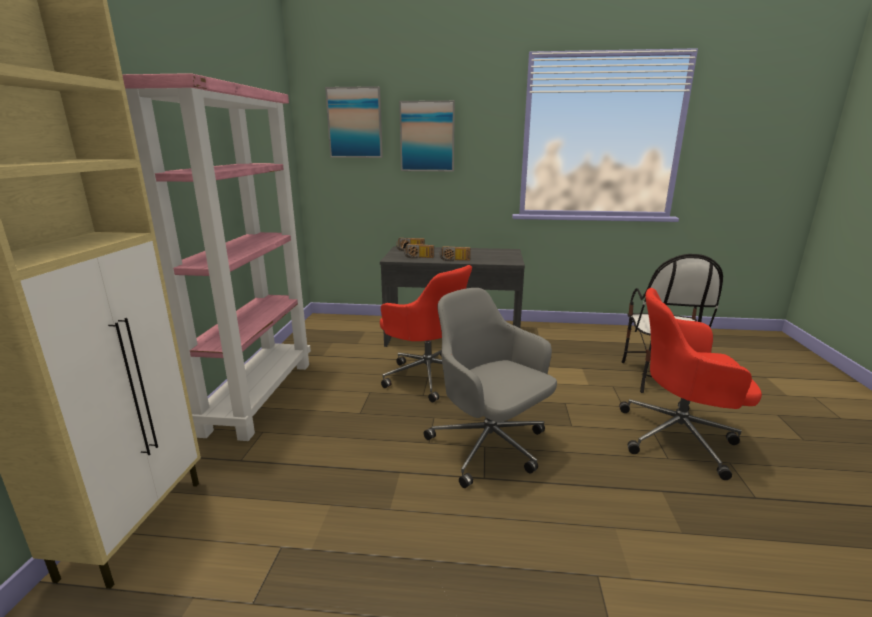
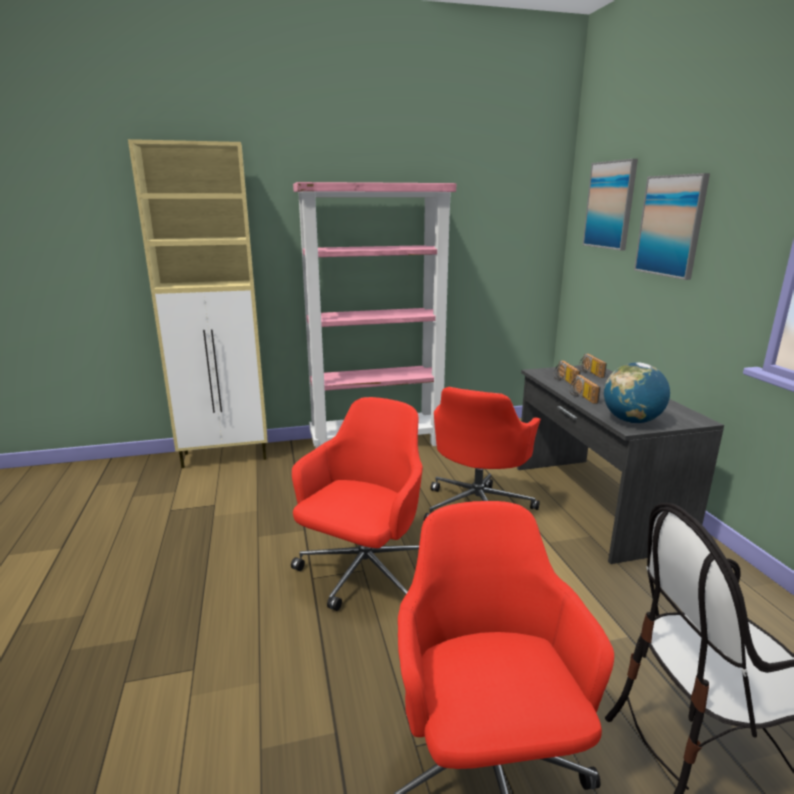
camera: 70 degrees right, 0 degrees up
grey office chair [424,288,557,488] -> red office chair [291,397,423,611]
none -> globe [604,362,670,423]

